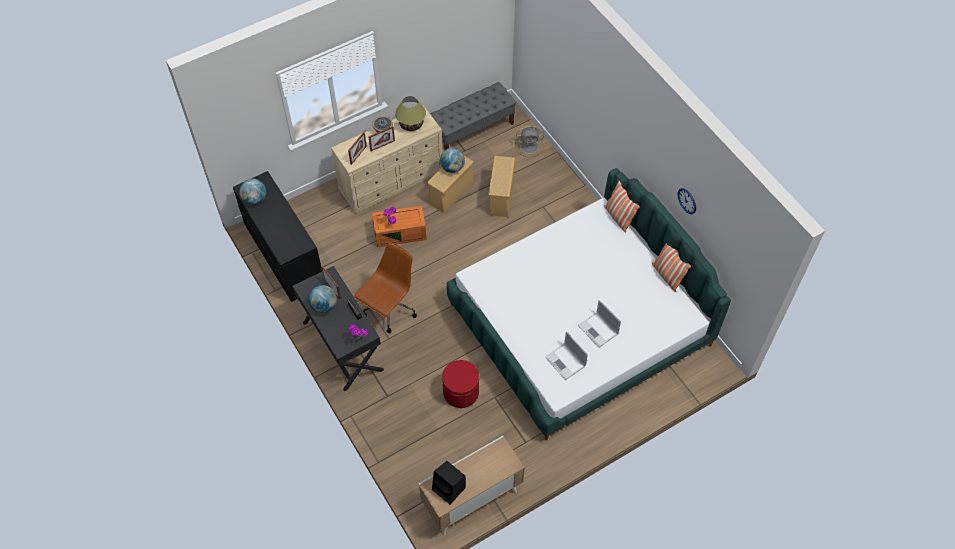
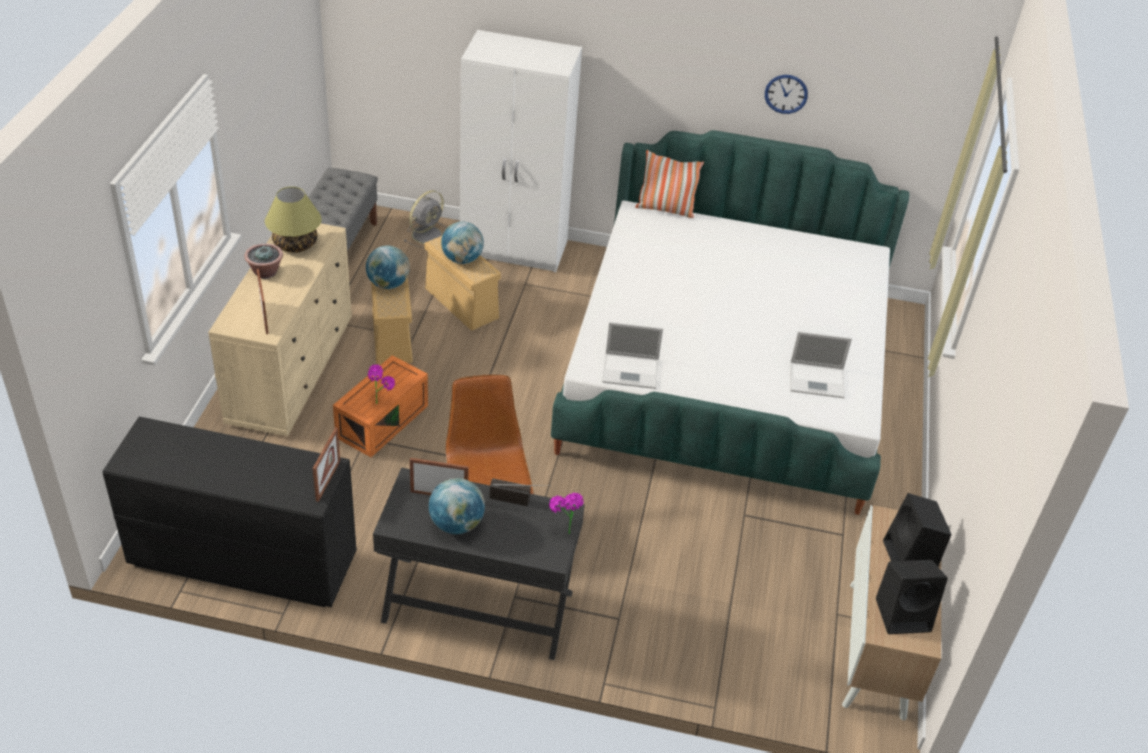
camera: 50 degrees left, 15 degrees down
globe [239,179,266,205] -> globe moved to [441,222,484,264]
picture frame [368,126,395,151] -> picture frame moved to [313,427,340,502]
red ottoman [442,360,479,408] -> none
laptop [578,300,621,348] -> laptop moved to [602,322,663,389]
pillow [652,244,691,292] -> none
none -> white wardrobe [460,30,582,272]
none -> black speaker [883,493,951,566]

